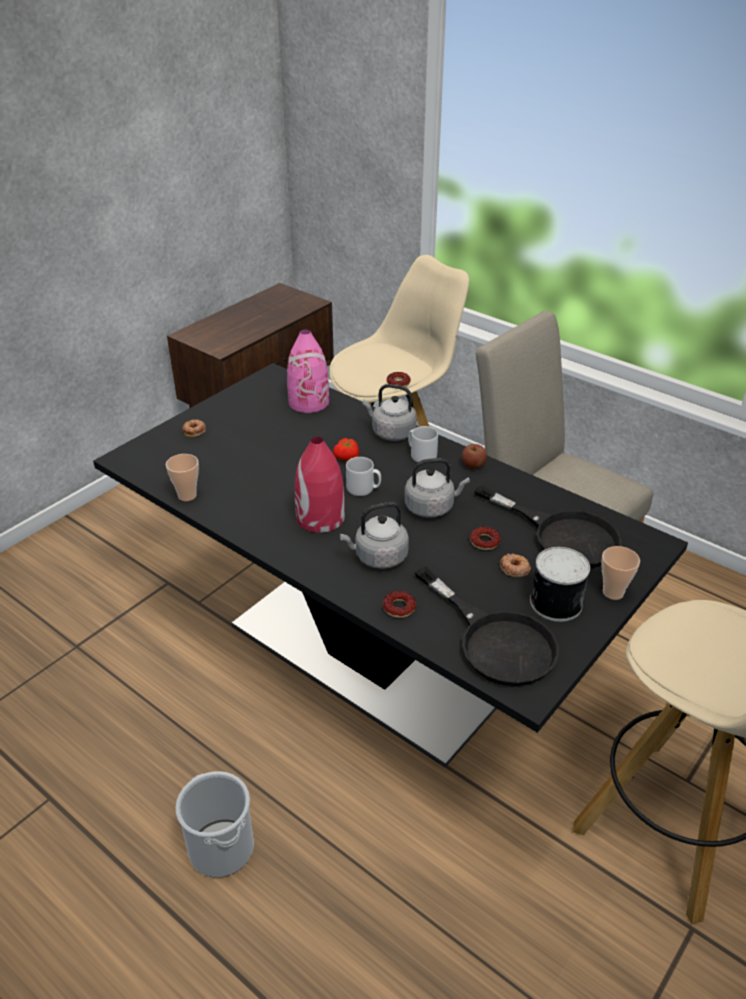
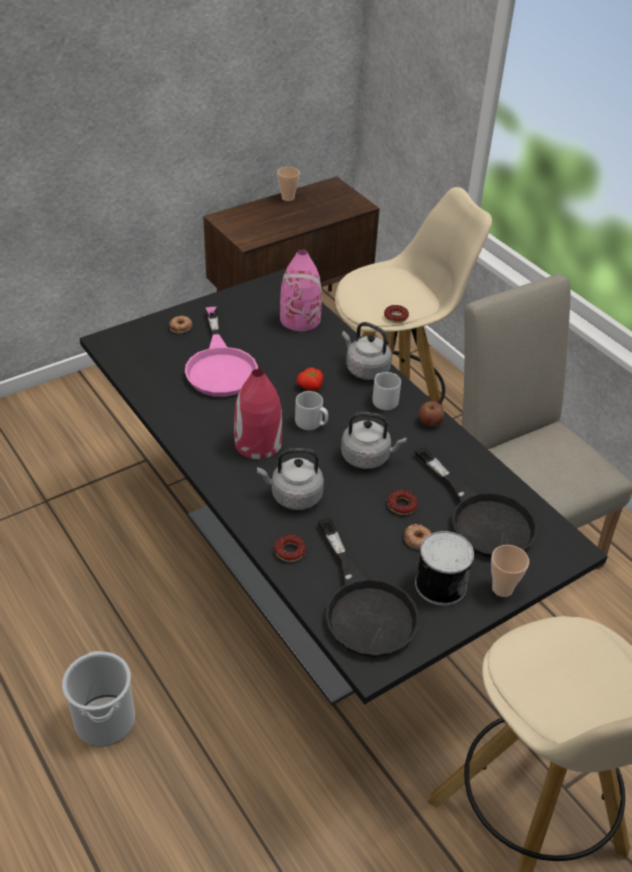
camera: 15 degrees right, 5 degrees up
cup [166,454,199,501] -> cup moved to [277,167,300,201]
none -> pink frying pan [185,307,258,397]

